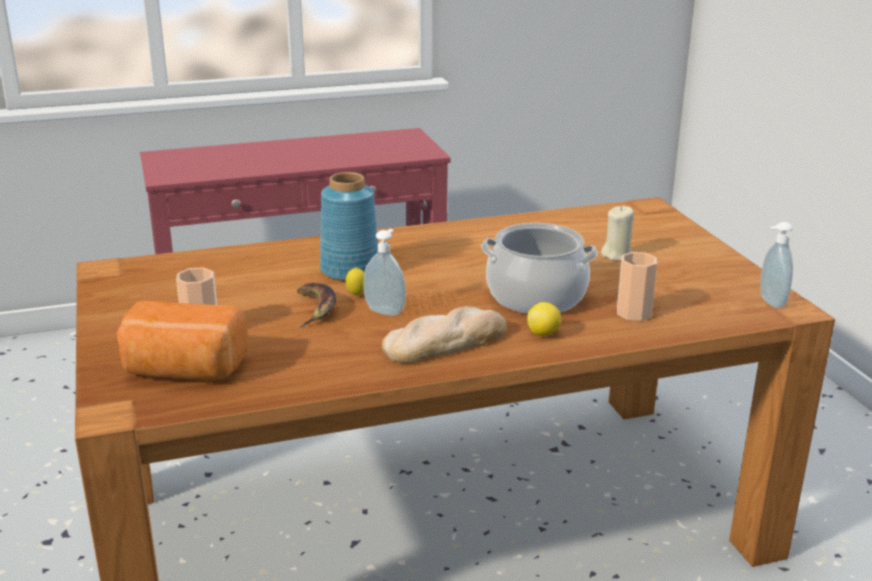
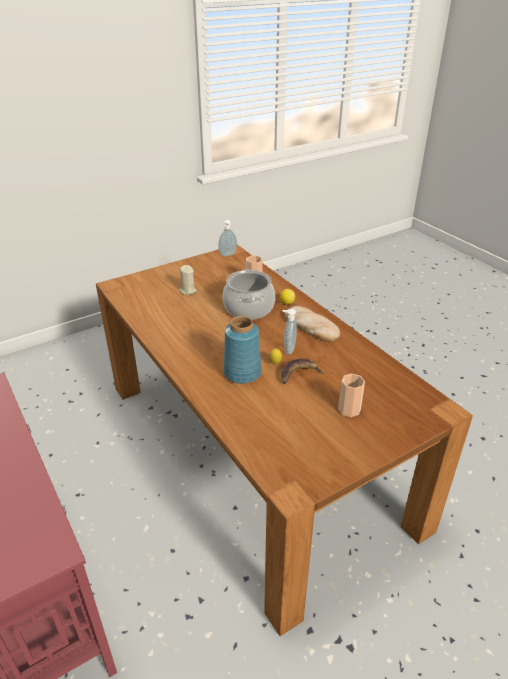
camera: 105 degrees left, 10 degrees up
bread [117,301,248,380] -> none

